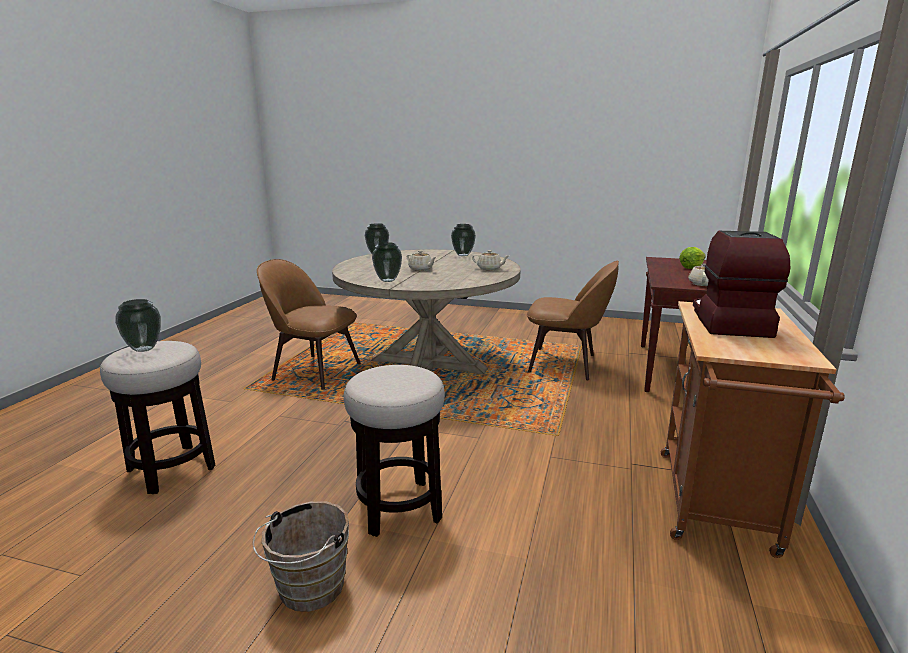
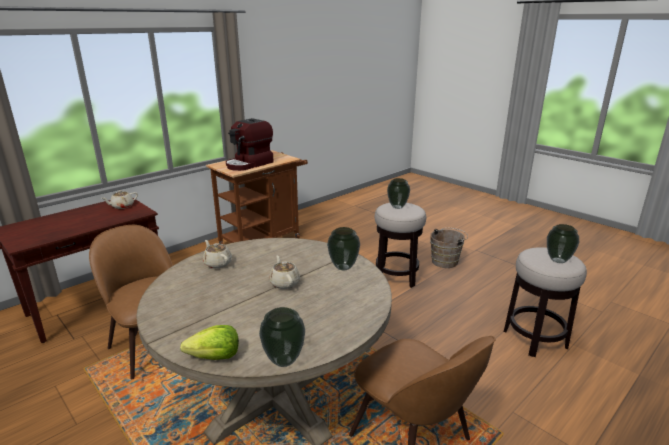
camera: 150 degrees left, 5 degrees up
vase [451,224,476,256] -> vase moved to [387,178,410,209]
lettuce [679,247,706,269] -> lettuce moved to [180,325,239,360]

